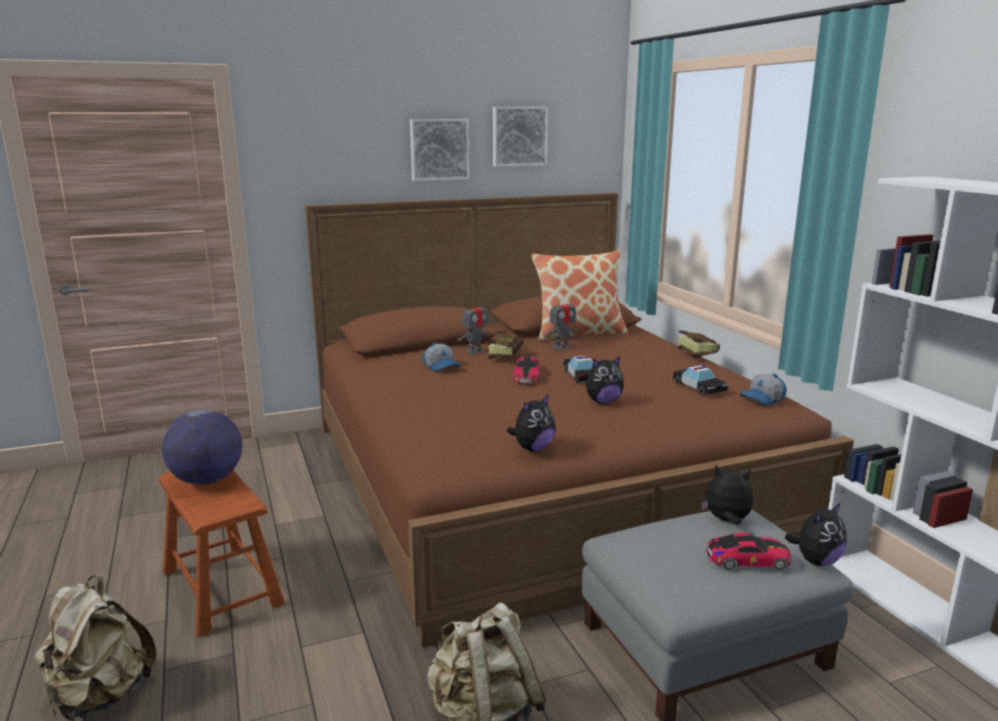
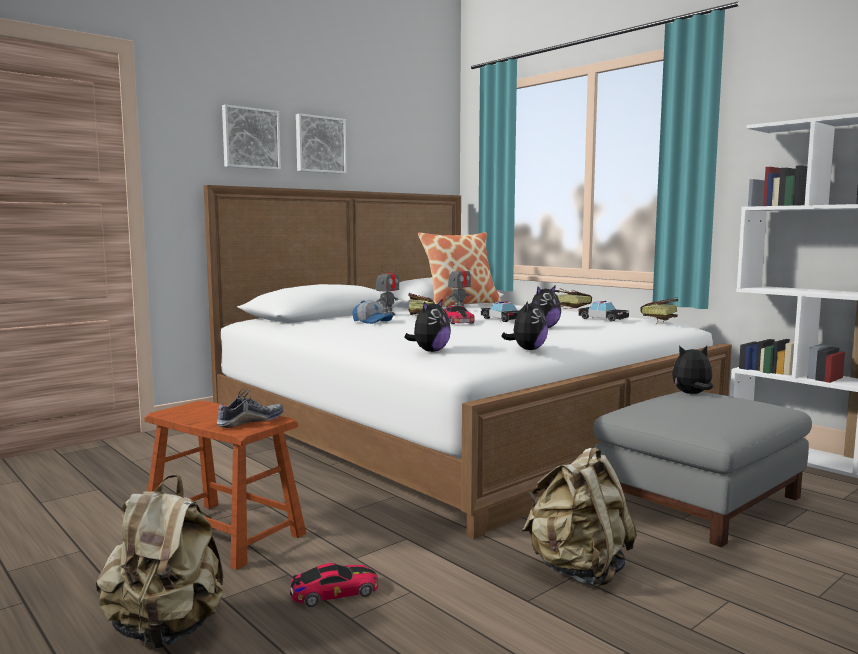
camera: 20 degrees left, 10 degrees down
globe [162,410,242,485] -> none
brown bed [305,193,854,648] -> white bed [204,185,732,539]
picture [493,107,548,167] -> picture moved to [222,105,281,170]
toy car [706,533,791,570] -> toy car moved to [290,563,378,607]
cap [740,374,787,406] -> book [641,297,678,324]
plush toy [785,502,847,566] -> plush toy moved to [404,300,451,352]
none -> shoe [217,389,283,428]

